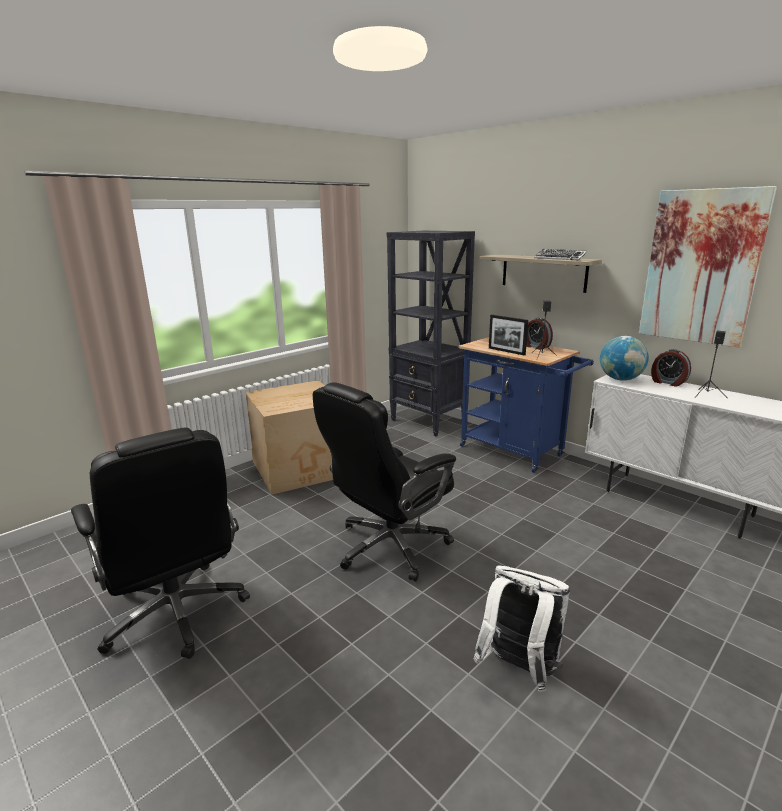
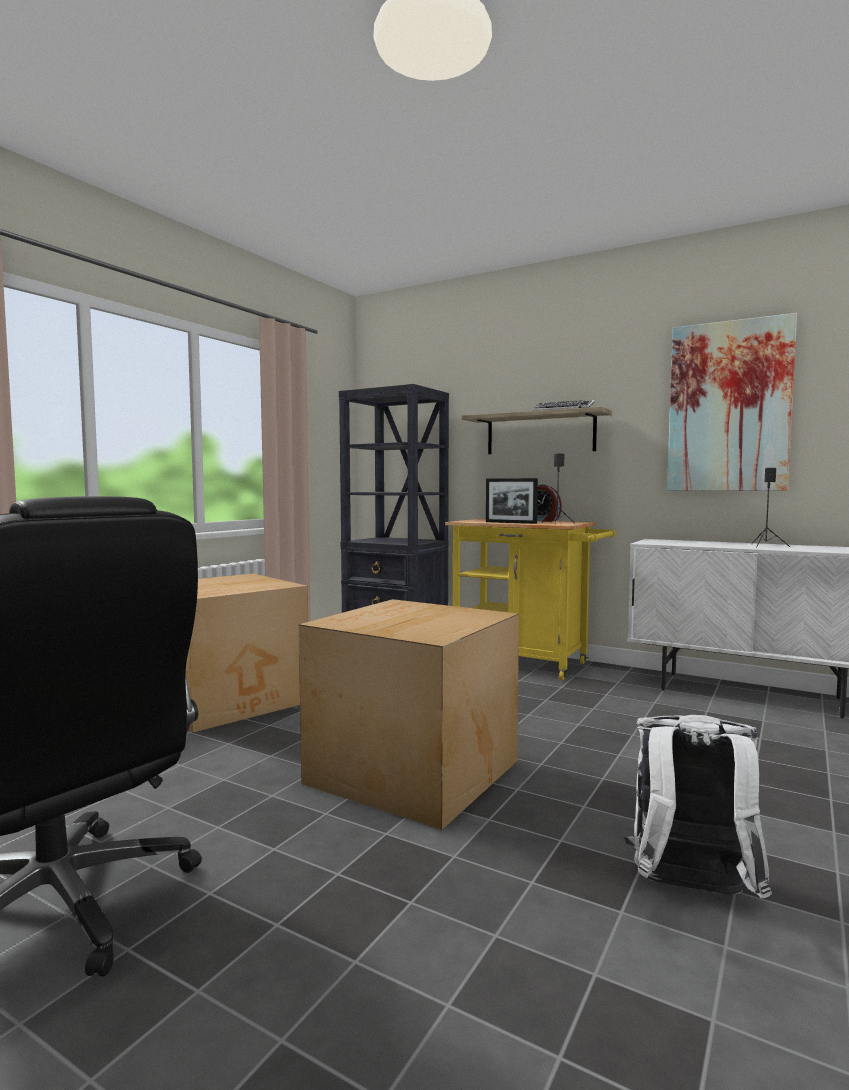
camera: 15 degrees left, 15 degrees down
black office chair [313,382,456,582] -> cardboard box [299,599,519,830]
blue cart [458,337,594,473] -> yellow cart [445,519,615,681]
globe [600,336,649,381] -> none
alarm clock [651,349,691,387] -> none

